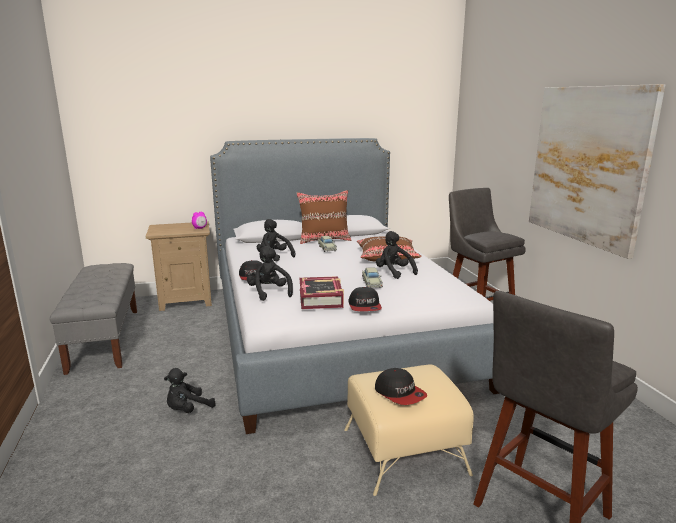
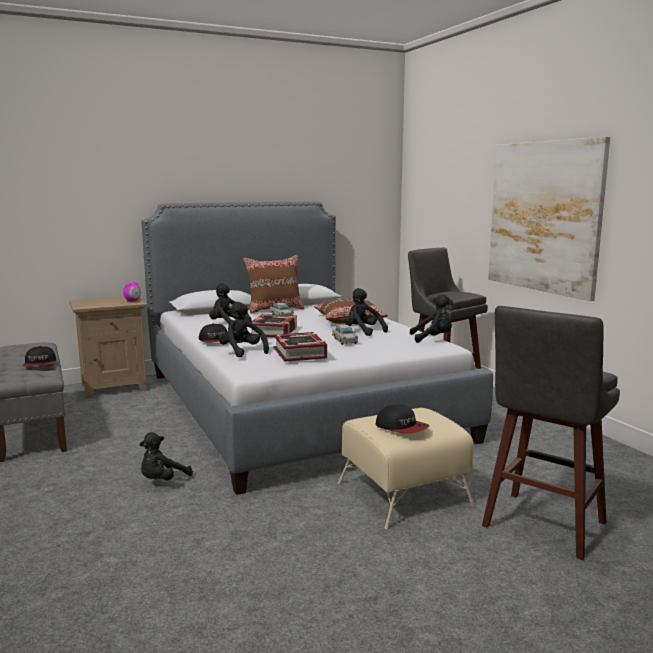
camera: 10 degrees left, 5 degrees down
cap [349,287,382,311] -> cap moved to [23,346,56,366]
none -> book [251,314,297,337]
none -> black plush toy [410,294,453,343]

